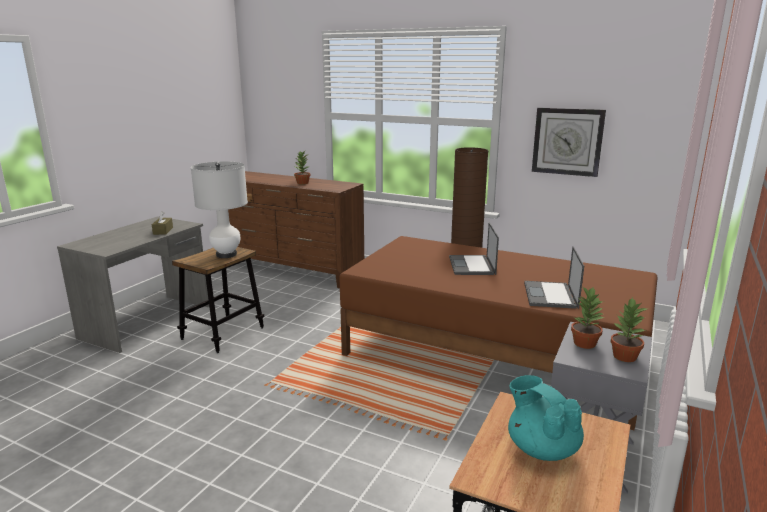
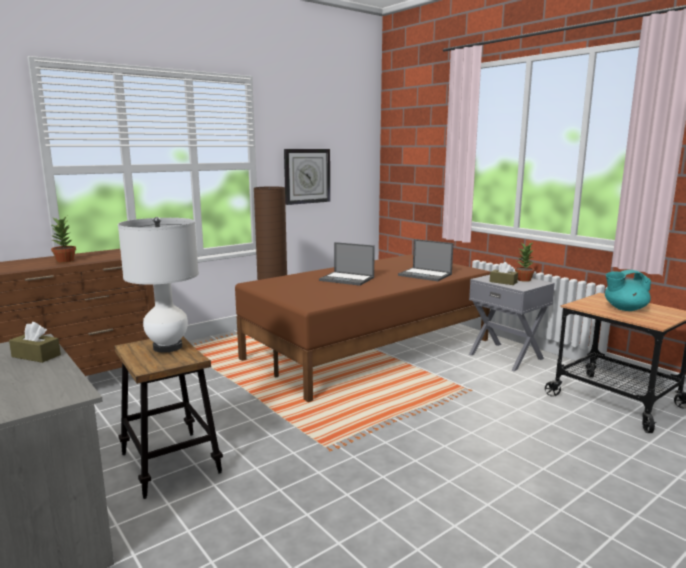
camera: 65 degrees left, 5 degrees down
potted plant [571,286,604,349] -> brown tissue box [490,262,518,285]

